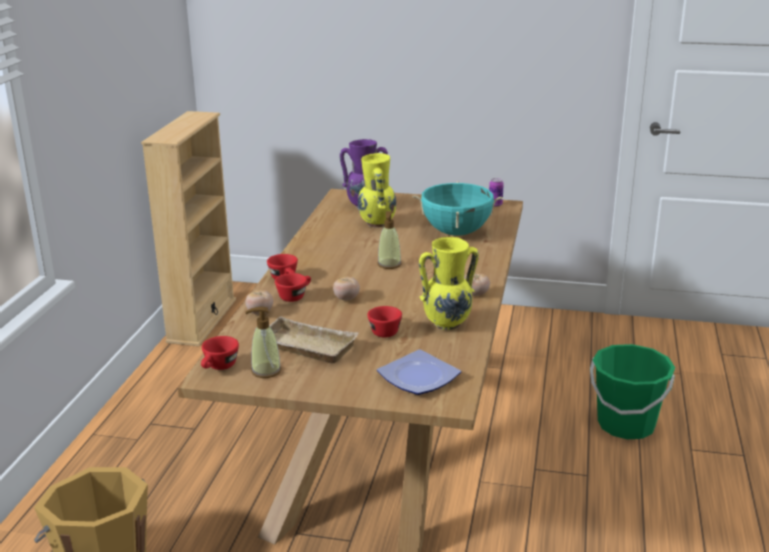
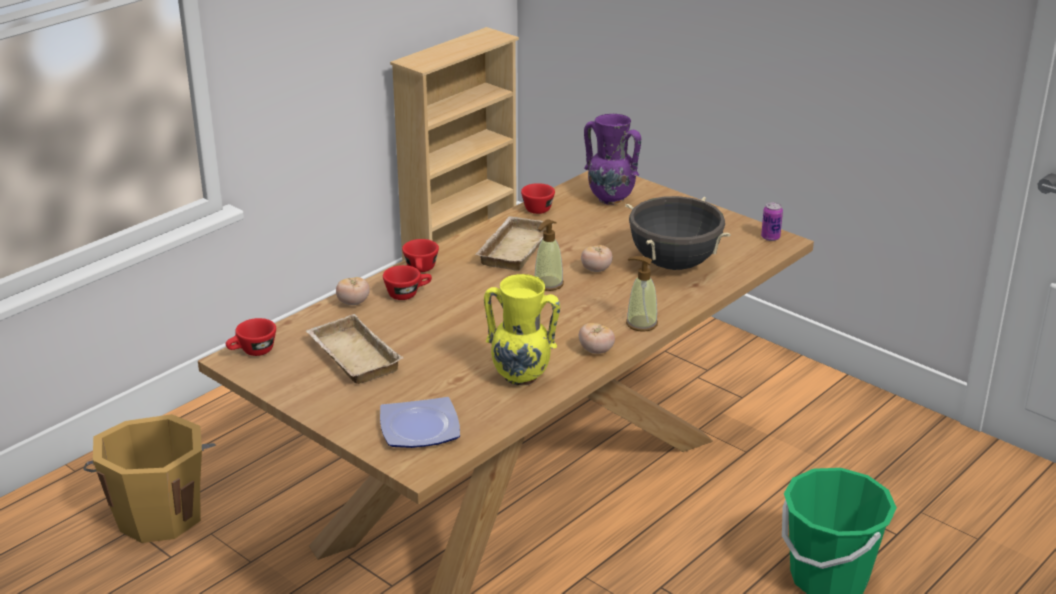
camera: 30 degrees right, 5 degrees up
soap dispenser [245,307,281,378] -> soap dispenser moved to [626,256,658,332]
tomato [333,276,360,300] -> tomato moved to [581,245,613,272]
yellow vase [358,153,396,228] -> none
red cup [367,306,402,337] -> red cup moved to [521,183,555,214]
turquoise cooking pot [412,181,503,236] -> black cooking pot [625,196,731,270]
none -> beige tray [475,216,553,271]

